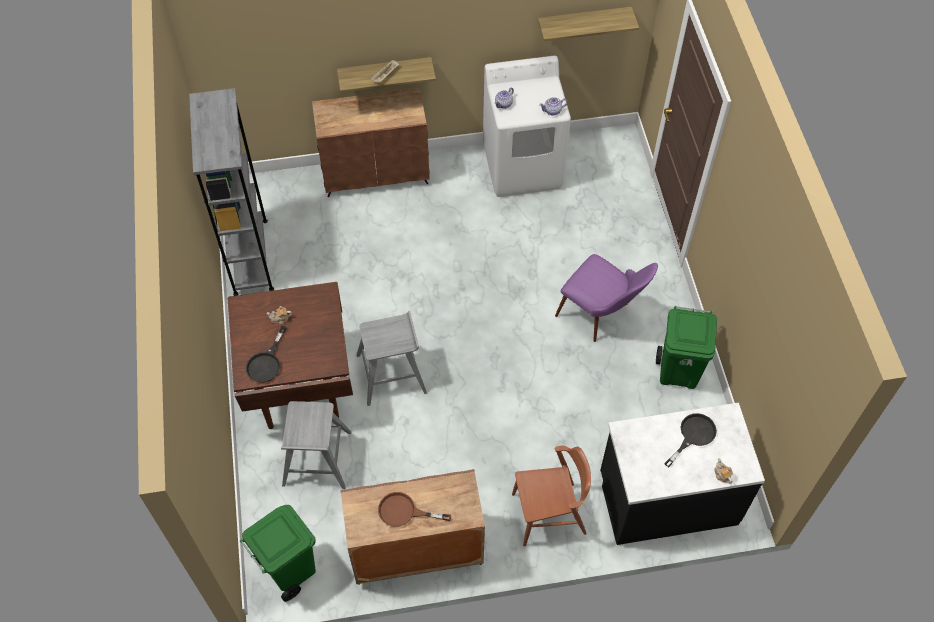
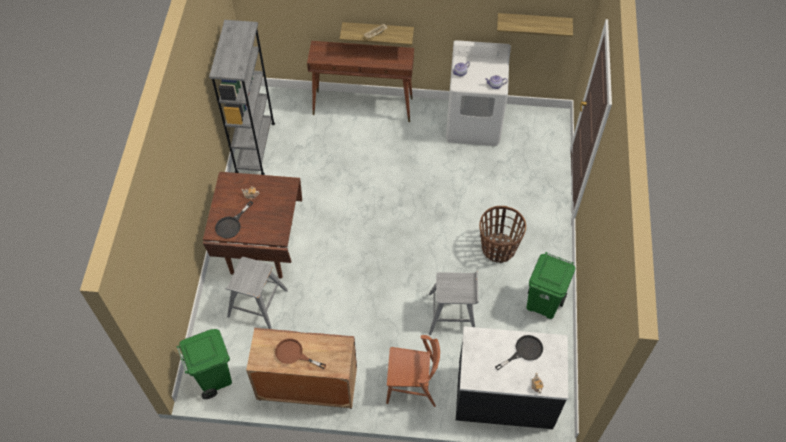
camera: 15 degrees right, 0 degrees up
brown cabinet [312,88,430,197] -> brown console table [307,41,414,122]
grey stool [356,311,427,406] -> grey stool moved to [429,272,479,335]
purple chair [555,254,658,342] -> basket [479,206,526,263]

